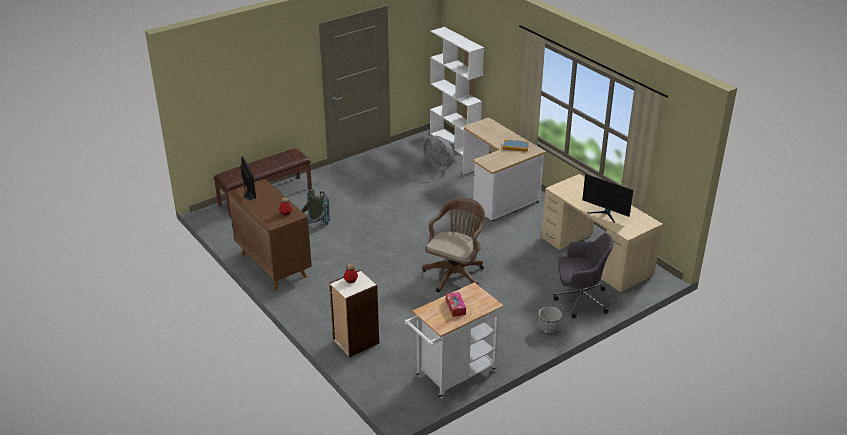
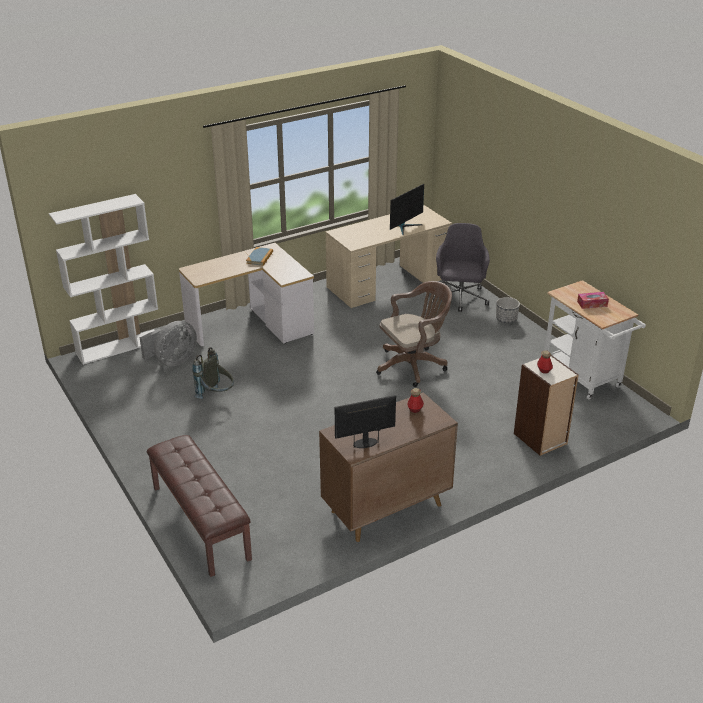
camera: 85 degrees left, 0 degrees up
grey backpack [301,188,330,226] -> grey backpack moved to [192,347,234,399]
brown office chair [422,197,485,292] -> brown office chair turned 120 degrees clockwise [376,281,452,387]

